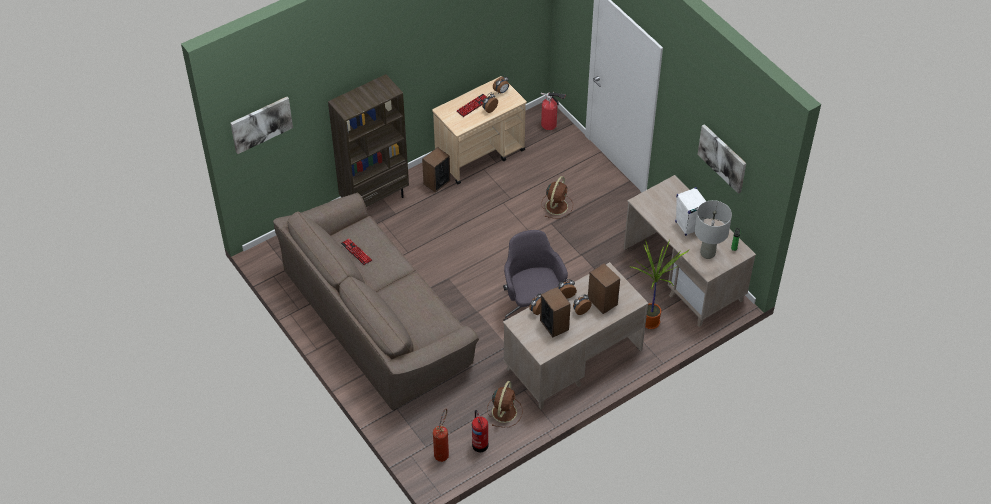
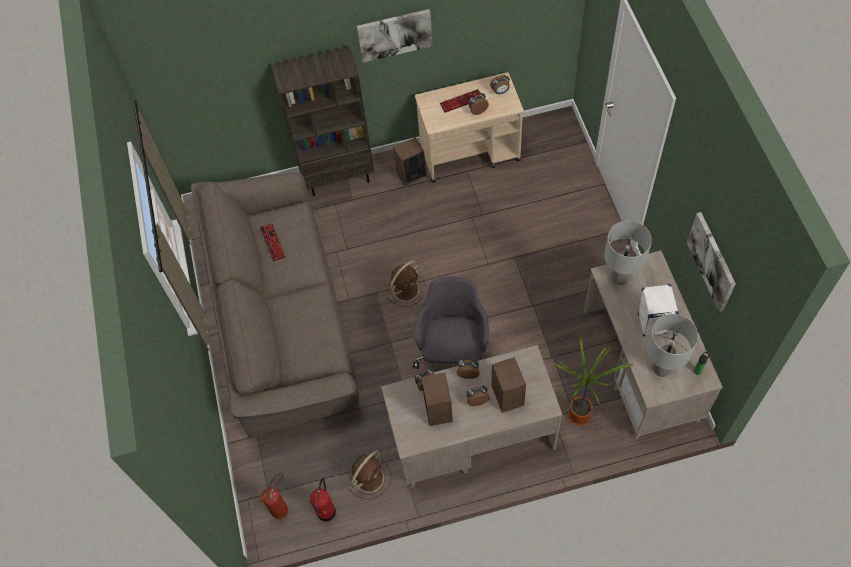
camera: 25 degrees right, 10 degrees up
picture [231,97,293,154] -> picture moved to [357,9,433,63]
fire extinguisher [541,91,566,130] -> none
brown fan [541,176,573,219] -> brown fan moved to [386,260,426,307]
none -> grey table lamp [604,220,652,285]

